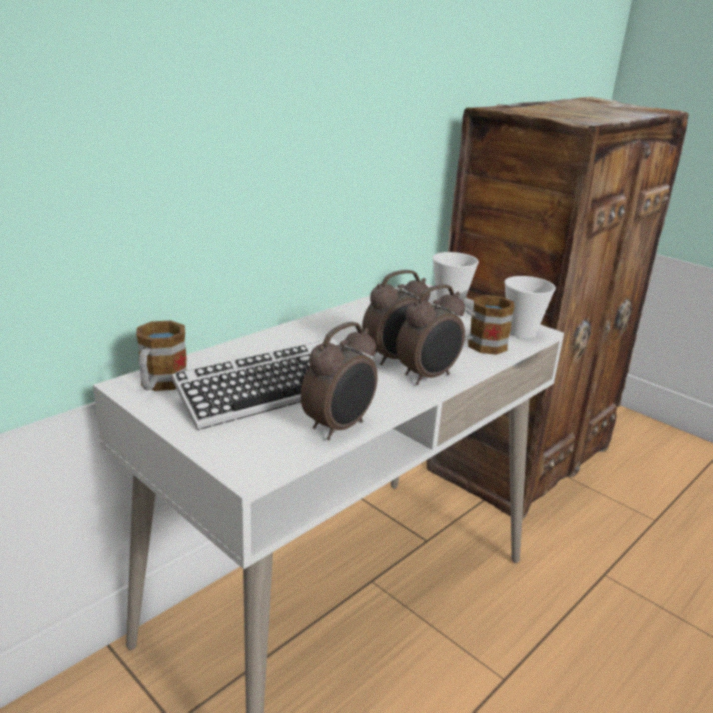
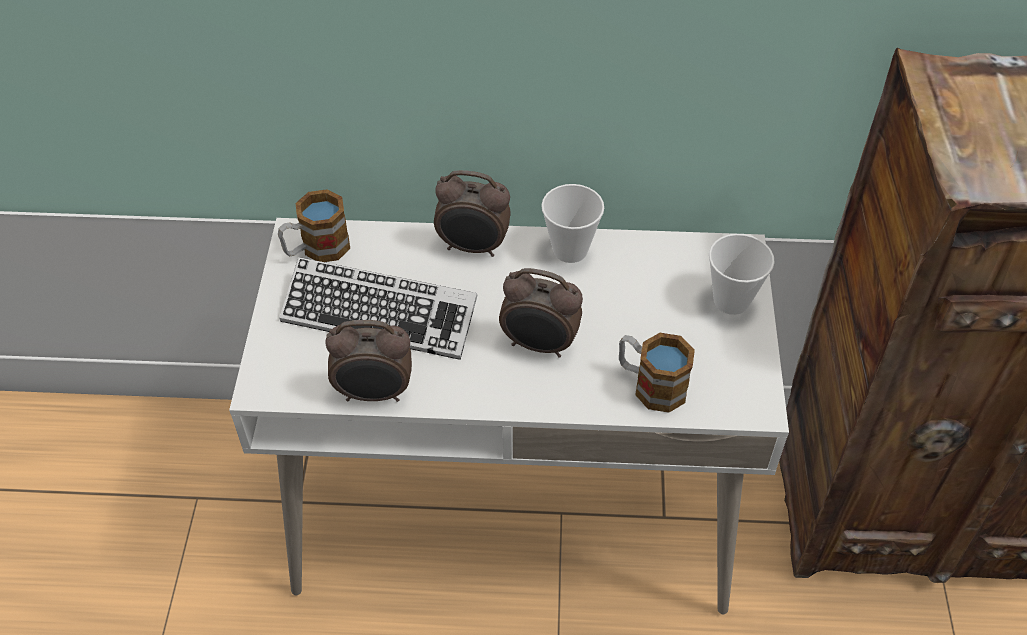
camera: 50 degrees right, 25 degrees up
alarm clock [396,284,465,385] -> alarm clock moved to [434,170,511,257]
cup [504,276,556,338] -> cup moved to [541,184,604,263]

